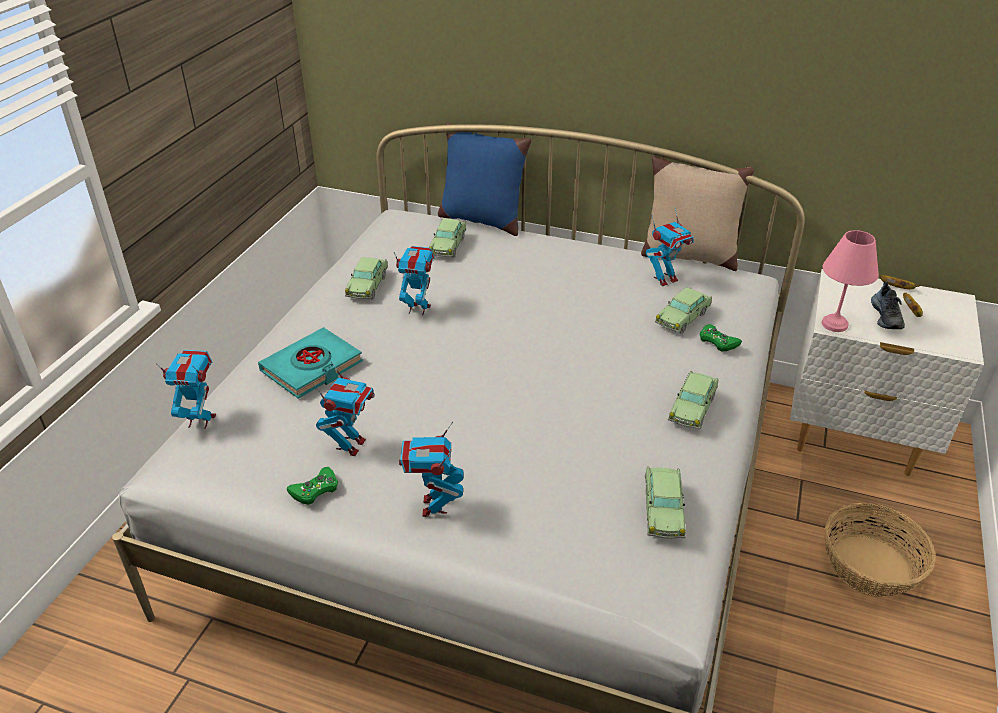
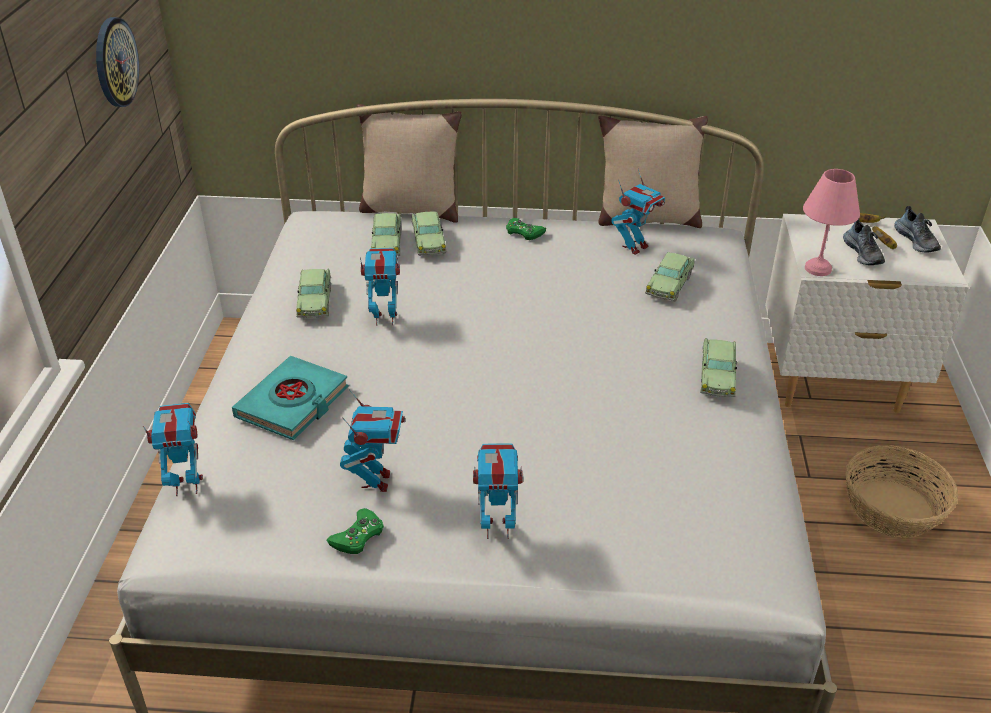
camera: 15 degrees left, 0 degrees up
toy robot [399,422,464,517] -> toy robot turned 105 degrees clockwise [473,443,523,539]
blue pillow [438,123,531,236] -> beige pillow [357,104,462,223]
toy car [645,466,686,539] -> toy car moved to [412,212,447,256]
green game controller [700,324,742,351] -> green game controller moved to [506,218,546,240]
none -> wall clock [96,17,139,107]
none -> shoe [894,206,941,253]

